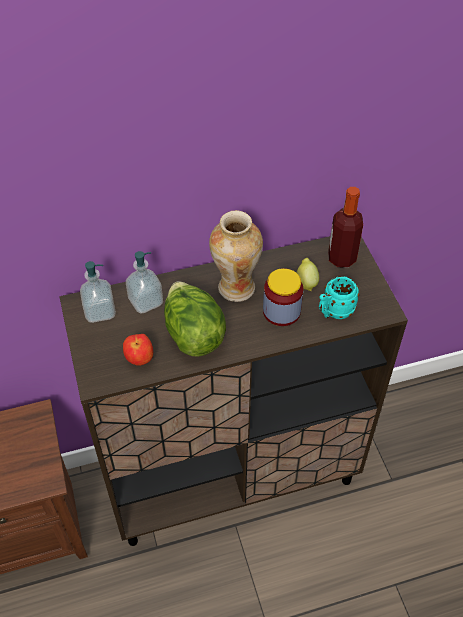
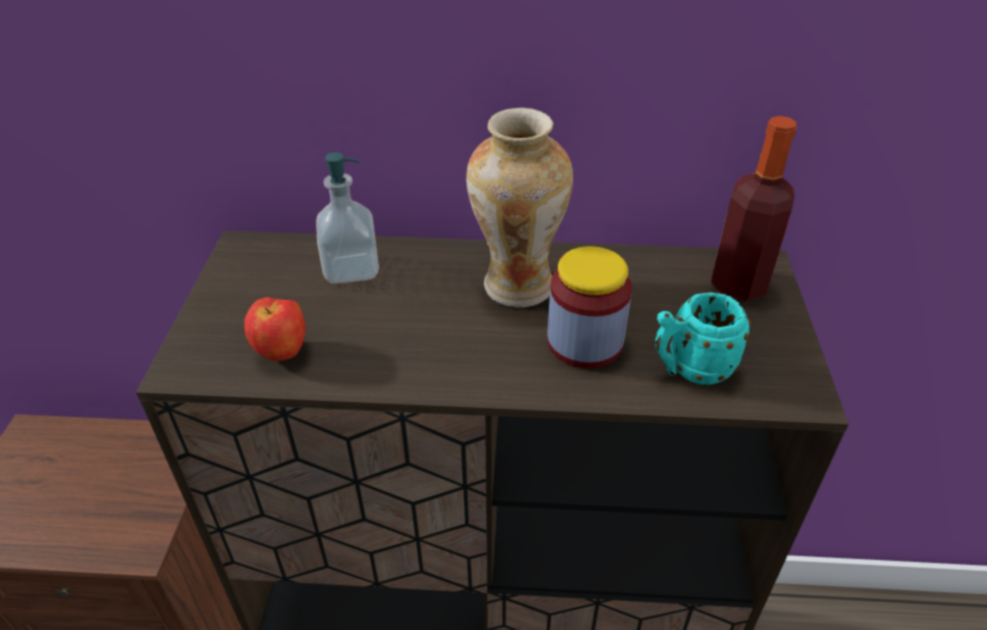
camera: 20 degrees right, 10 degrees down
soap dispenser [80,261,116,323] -> none
lettuce [164,281,226,357] -> none
lemon [297,258,319,291] -> none

